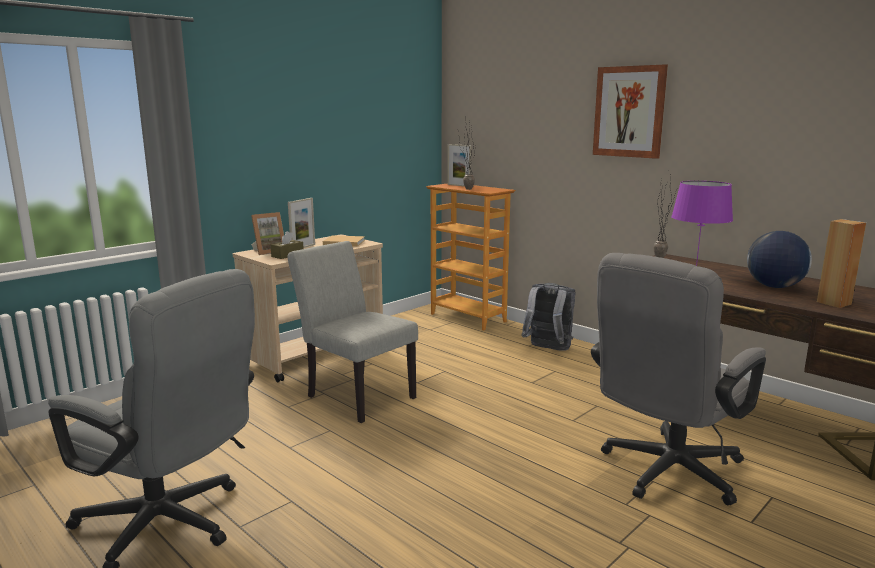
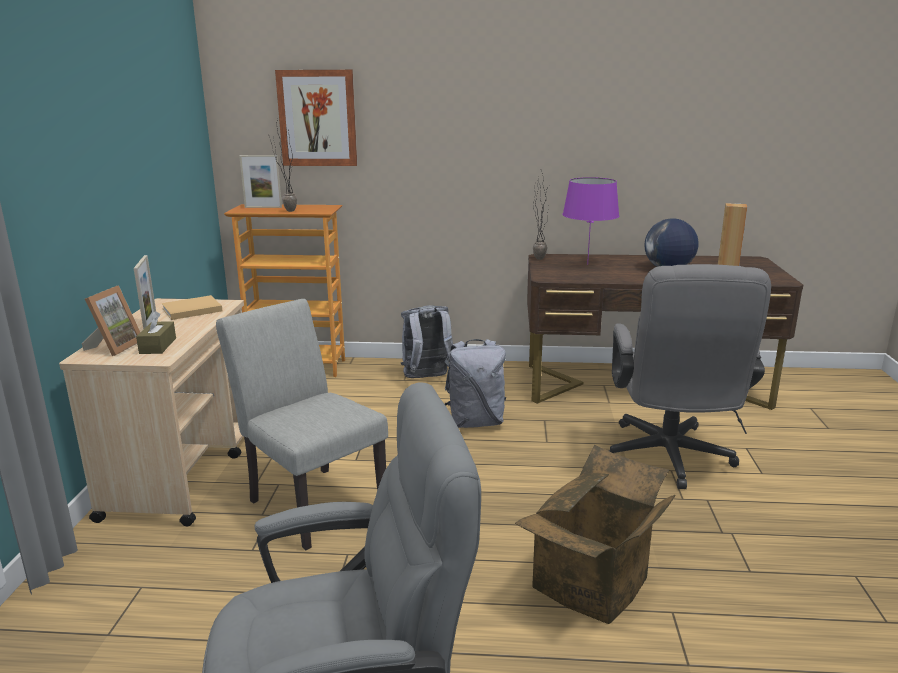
camera: 40 degrees left, 5 degrees up
grey chair [288,241,418,423] -> grey chair turned 45 degrees clockwise [216,299,388,550]
picture [593,64,668,159] -> picture moved to [275,70,357,166]
none -> grey backpack [445,339,506,428]
none -> cardboard box [515,445,676,624]

